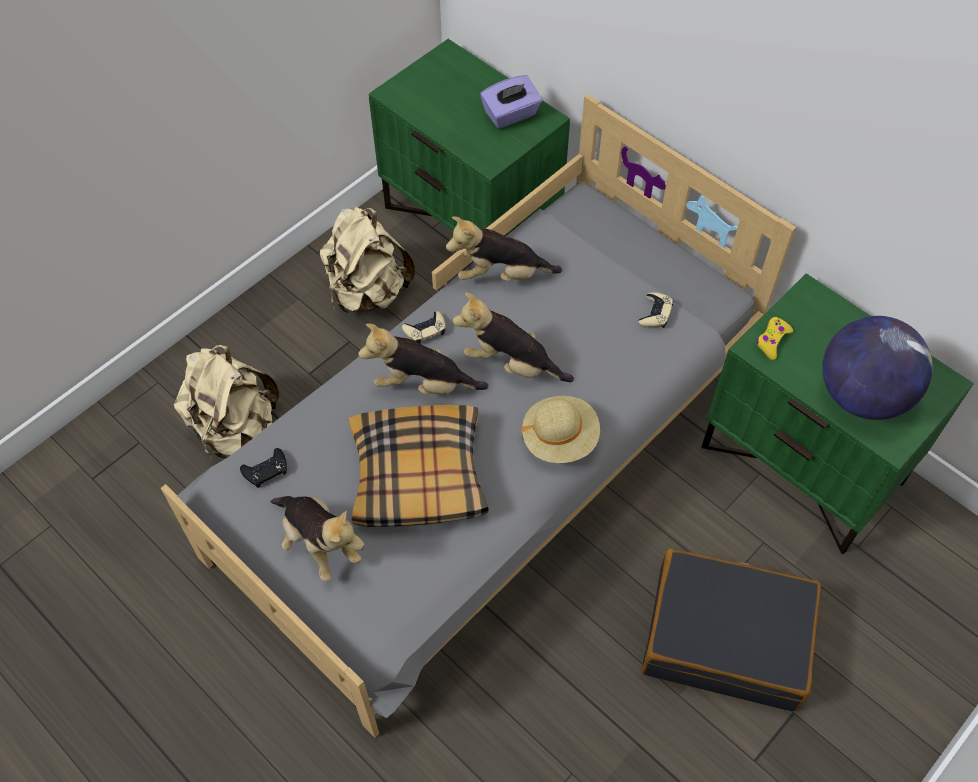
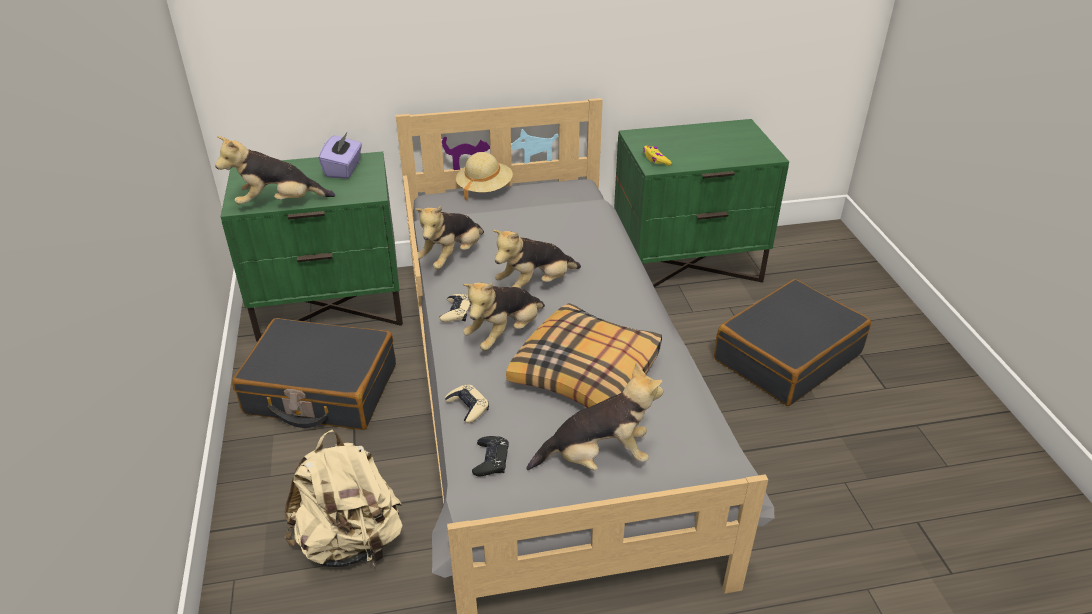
camera: 55 degrees left, 20 degrees down
beige backpack [320,207,415,314] -> black suitcase [232,318,396,430]
beige hat [521,396,600,463] -> beige hat moved to [456,152,513,200]
beige game controller [638,292,673,328] -> beige game controller moved to [445,385,489,424]
globe [822,316,933,420] -> none
none -> plush toy [215,136,335,205]

